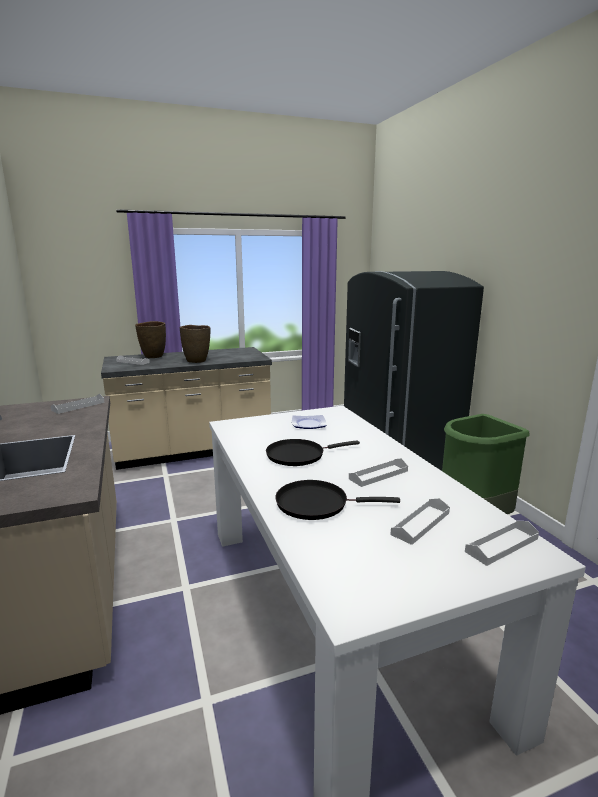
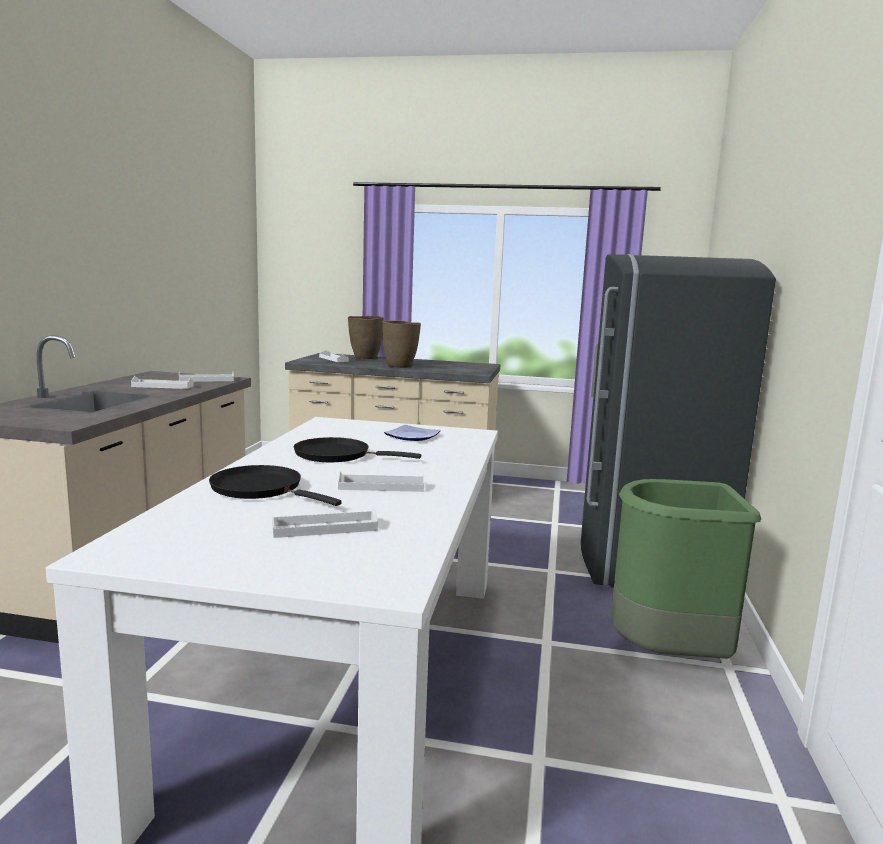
camera: 30 degrees right, 5 degrees down
white tray [465,520,539,566] -> white tray moved to [131,376,194,389]

